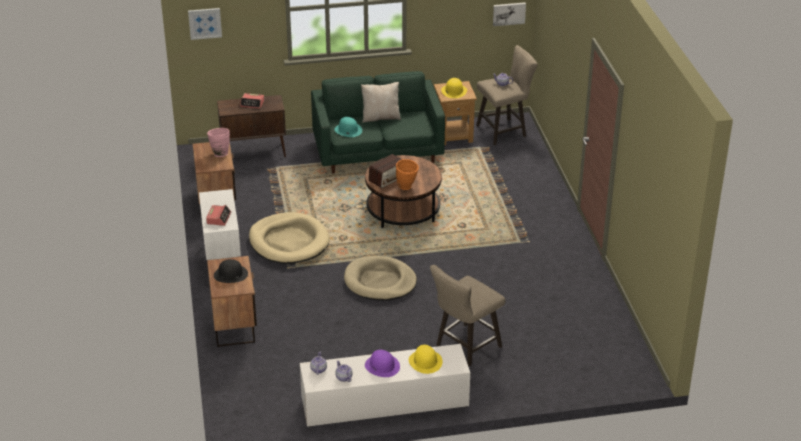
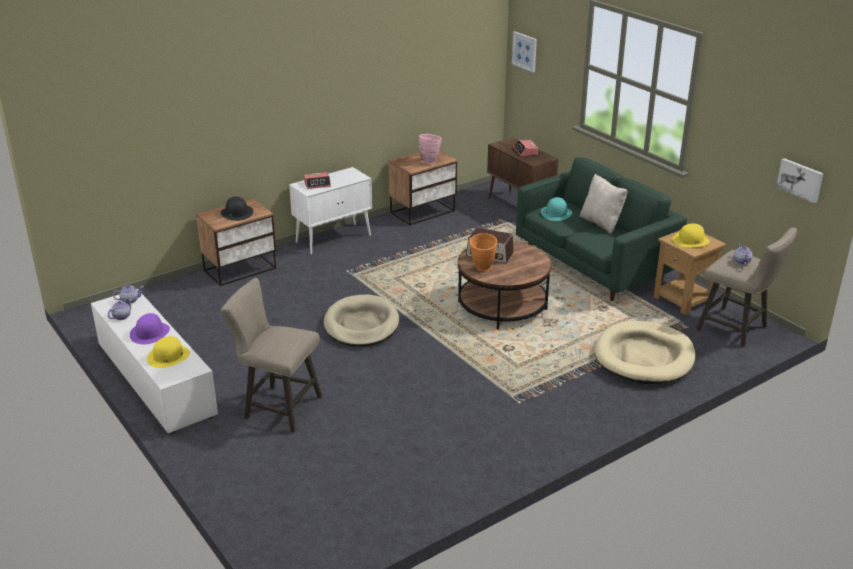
camera: 65 degrees right, 5 degrees down
beige dog bed [249,212,330,264] -> beige dog bed moved to [594,321,695,384]

